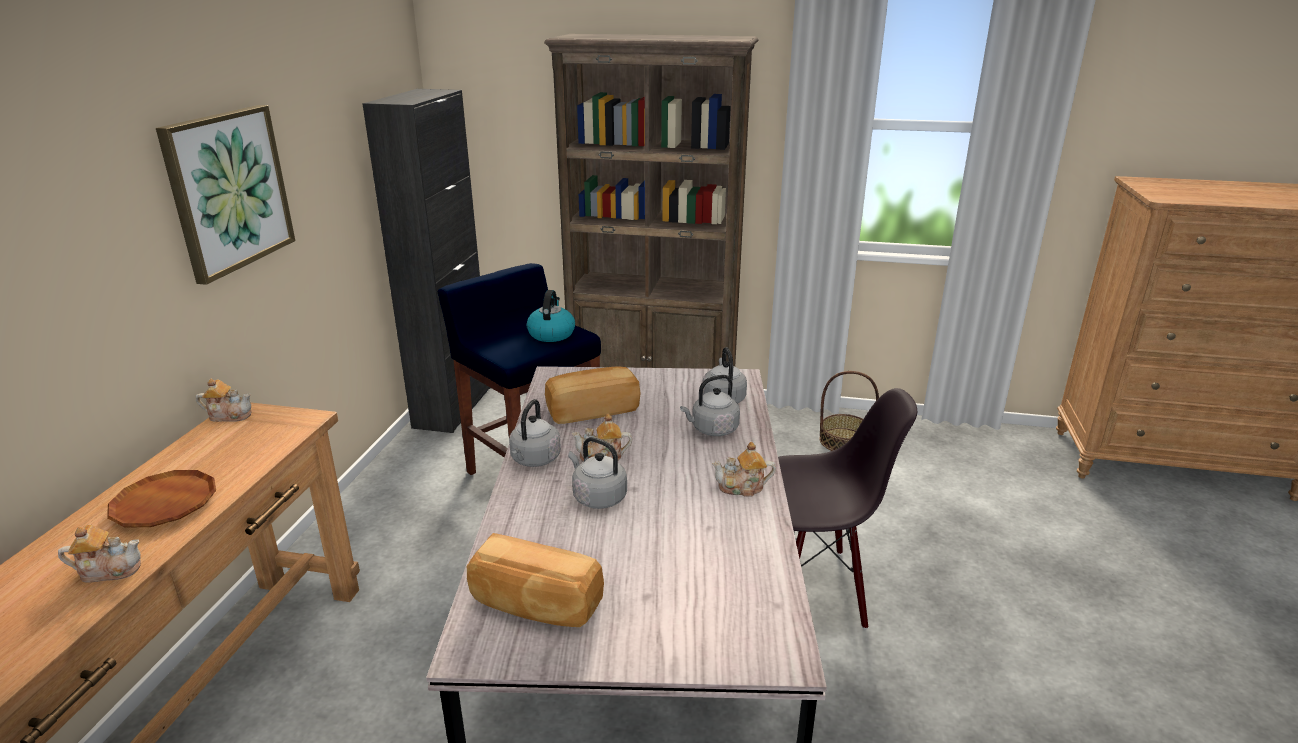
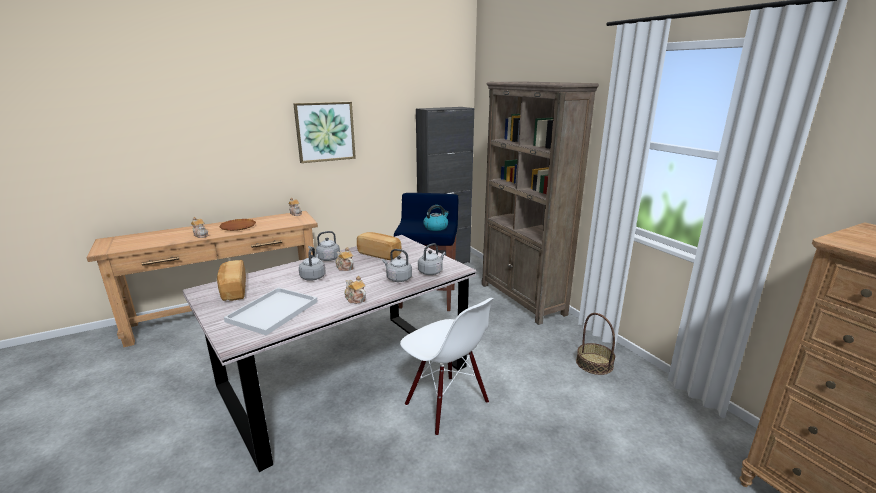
camera: 50 degrees right, 5 degrees down
black chair [778,388,917,629] -> white chair [400,298,494,436]
none -> white tray [224,287,318,335]

